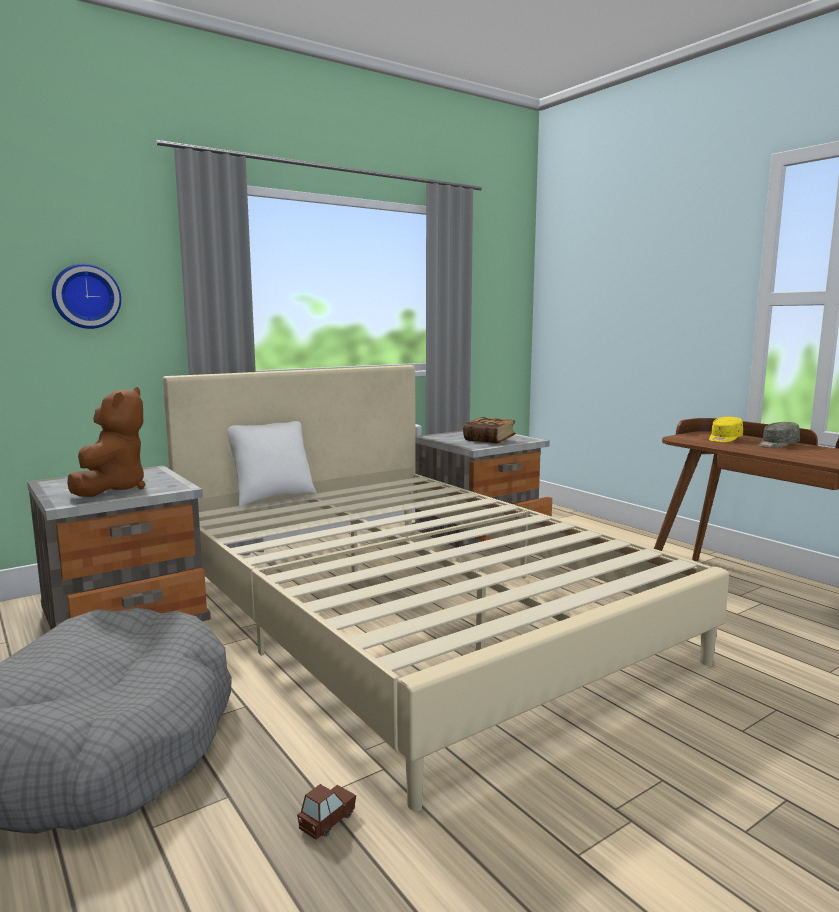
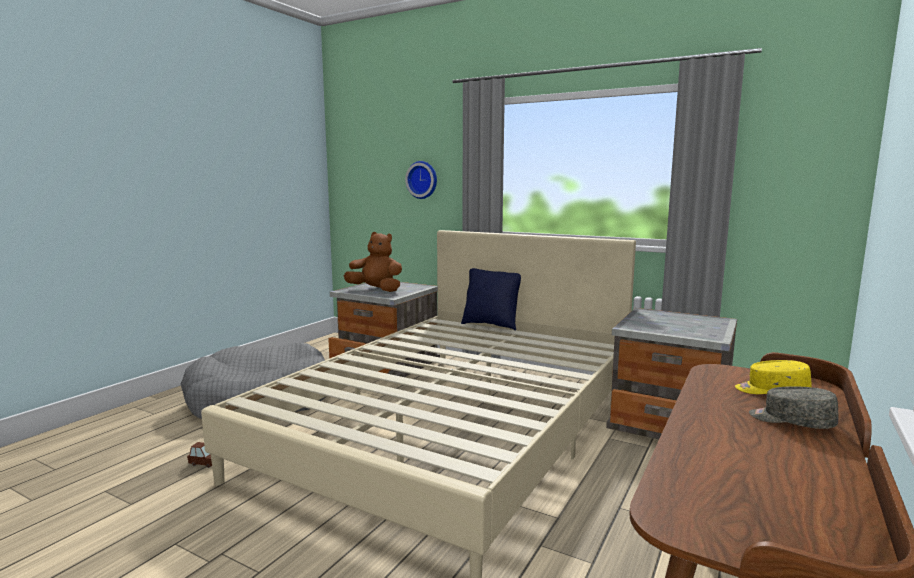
camera: 65 degrees right, 0 degrees up
brown plush toy [67,387,145,497] -> brown plush toy turned 135 degrees counterclockwise [344,232,402,292]
white pillow [227,421,317,507] -> blue pillow [461,268,521,331]
book [463,417,516,444] -> none

